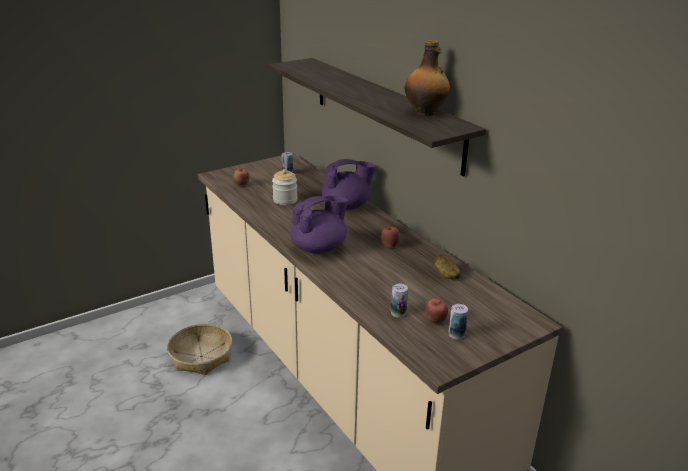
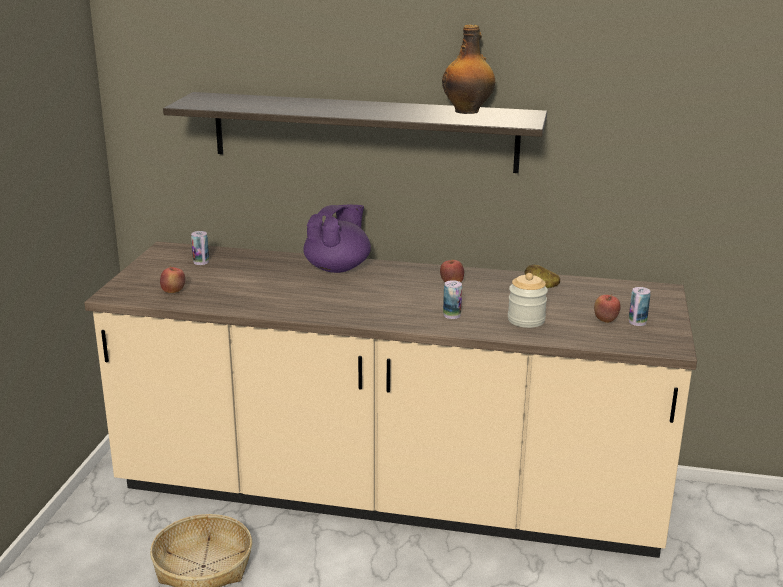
camera: 45 degrees left, 5 degrees down
jar [272,169,298,205] -> jar moved to [508,273,548,328]
purple teapot [290,196,348,254] -> none
can [391,284,408,318] -> can moved to [443,280,462,319]

